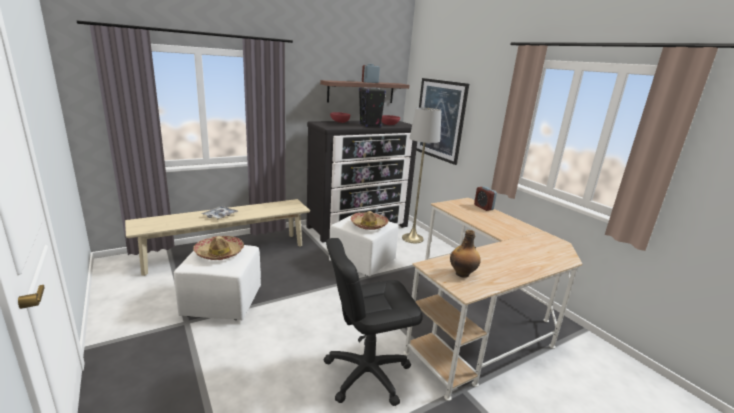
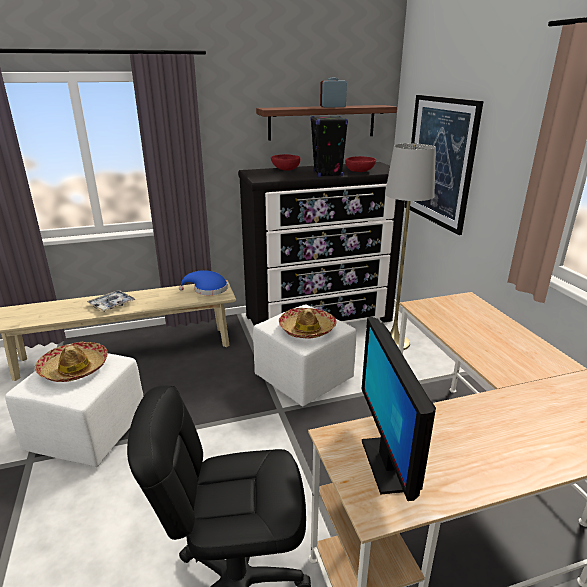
camera: 15 degrees right, 5 degrees up
bottle [450,230,481,278] -> monitor [362,317,436,501]
alarm clock [474,187,497,211] -> none
none -> blue hat [179,270,228,295]

